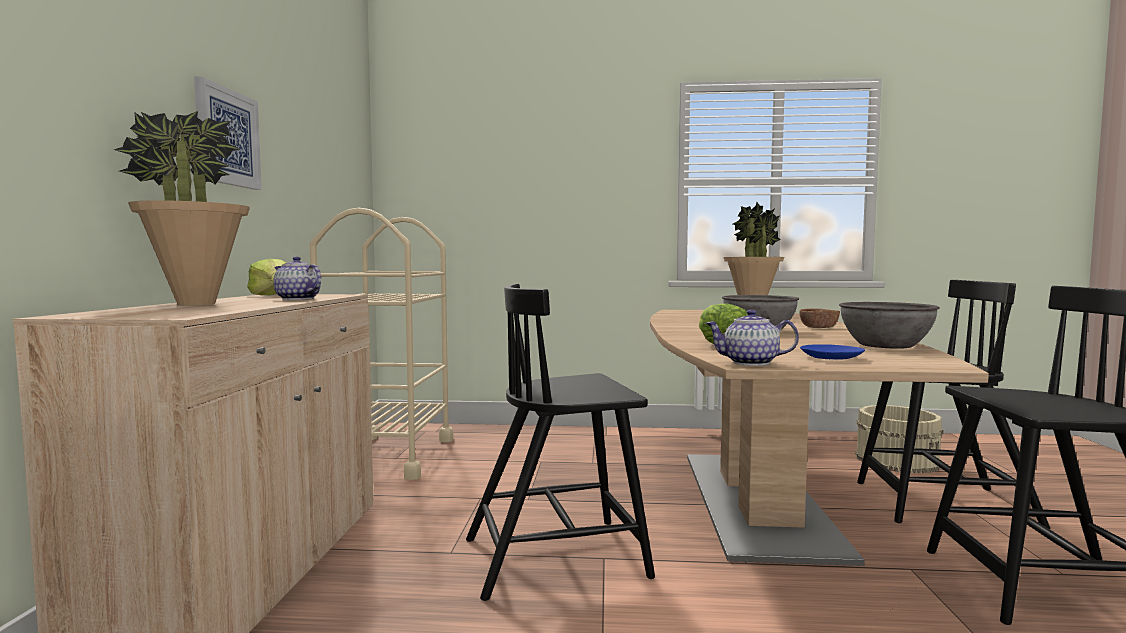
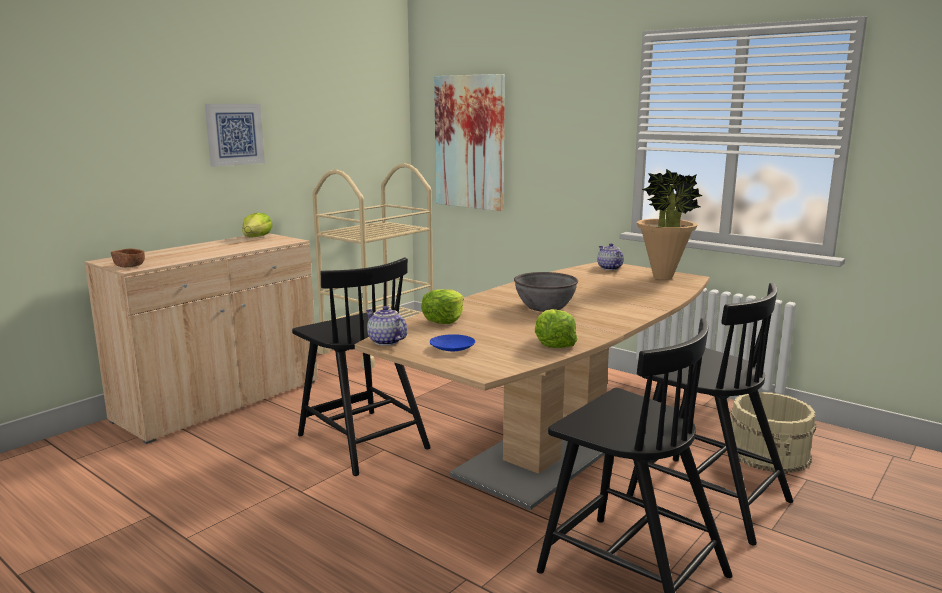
camera: 35 degrees right, 10 degrees up
potted plant [113,111,250,305] -> none
teapot [273,256,321,300] -> teapot moved to [597,243,624,270]
black chair [466,284,655,601] -> black chair turned 150 degrees counterclockwise [292,258,431,476]
brown bowl [799,309,840,328] -> brown bowl moved to [111,248,145,267]
grey bowl [839,302,940,349] -> lettuce [535,309,577,348]
none -> picture [434,74,505,211]

